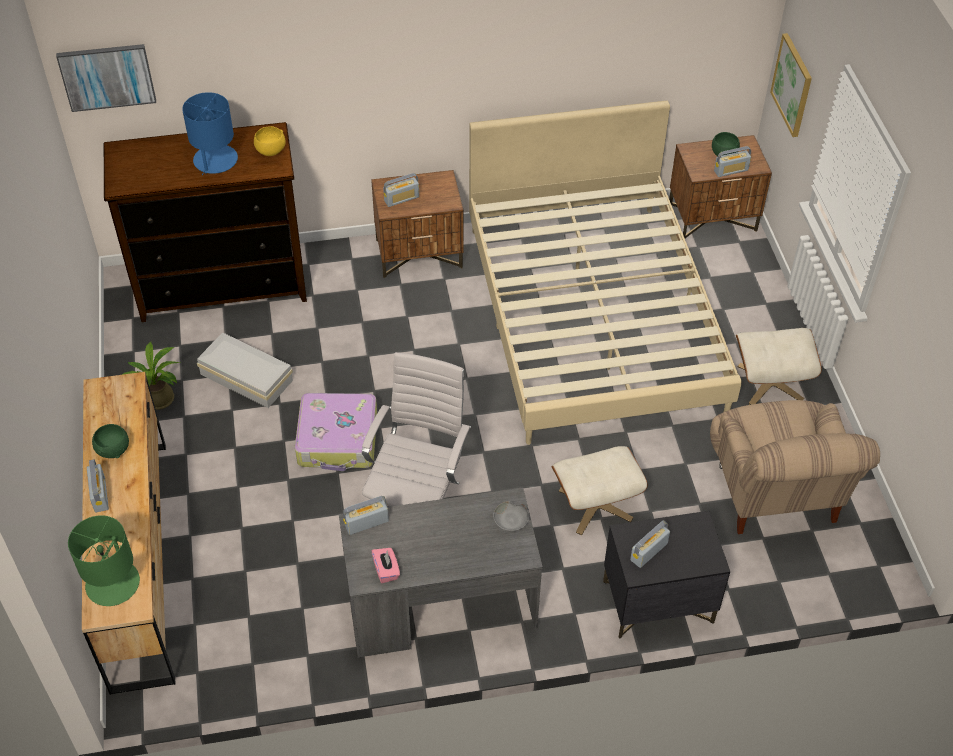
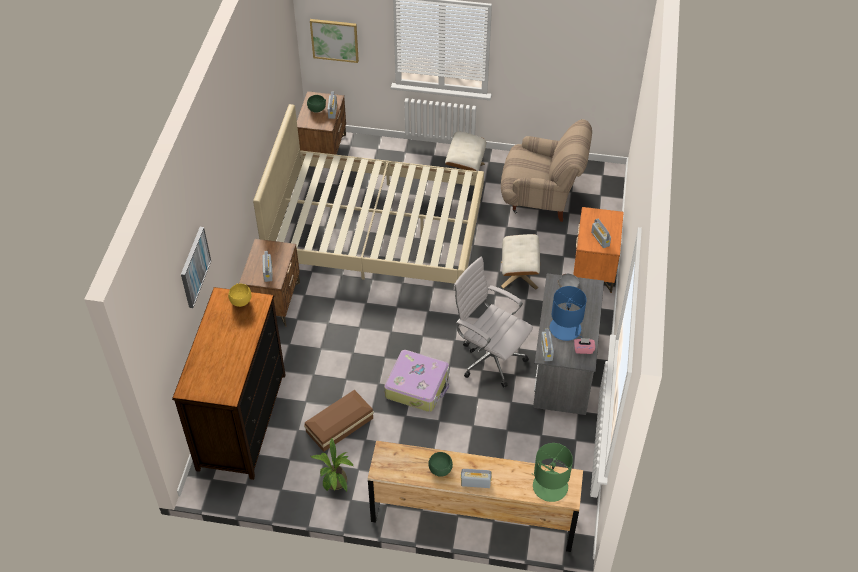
camera: 70 degrees left, 0 degrees up
picture [56,44,156,112] -> picture moved to [181,227,211,308]
blue table lamp [182,92,238,176] -> blue table lamp moved to [550,286,587,341]
white storage box [197,332,293,408] -> brown storage box [304,390,374,452]
black nightstand [603,511,730,638] -> orange nightstand [573,207,624,293]

